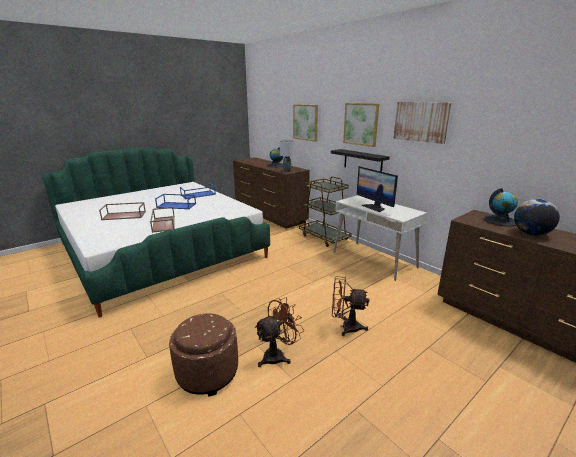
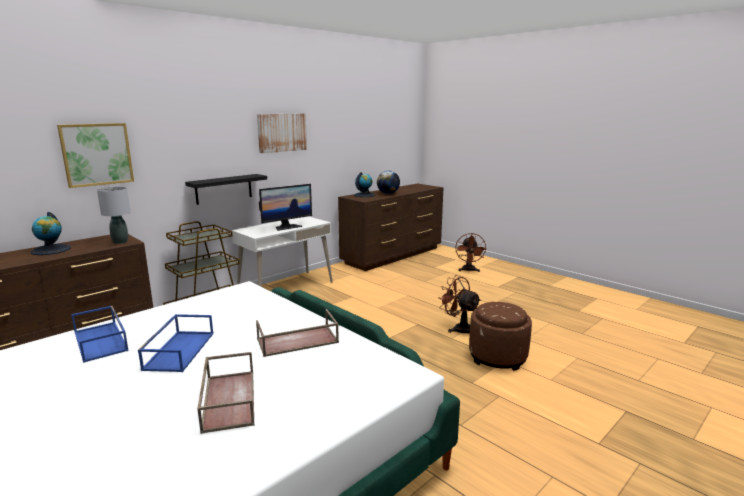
camera: 95 degrees left, 5 degrees down
brown fan [332,276,369,336] -> brown fan moved to [455,233,486,272]
picture [343,103,379,147] -> none

